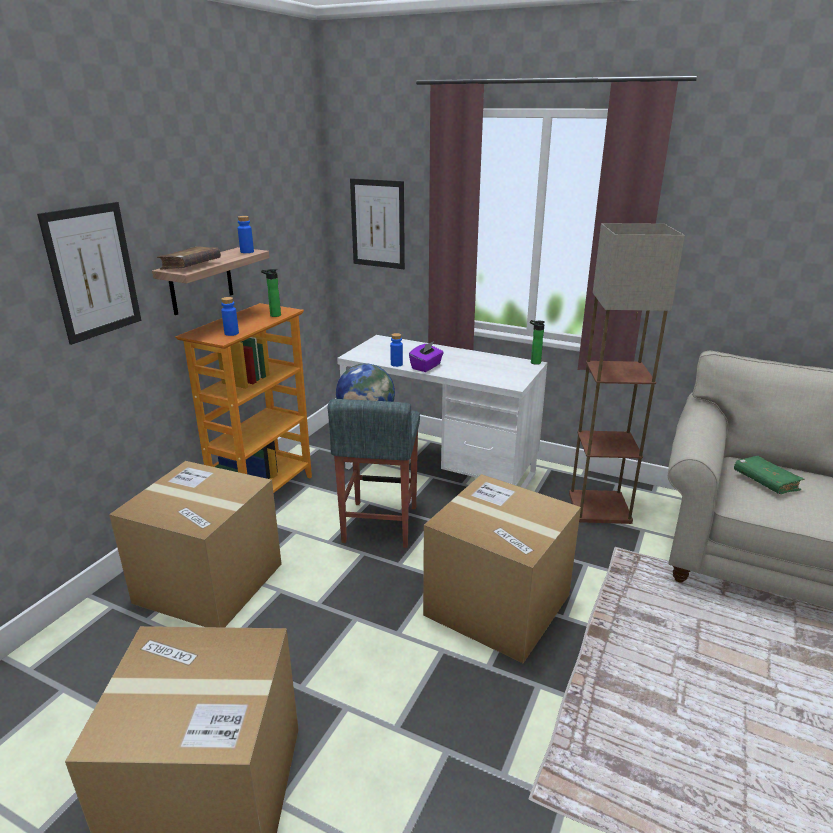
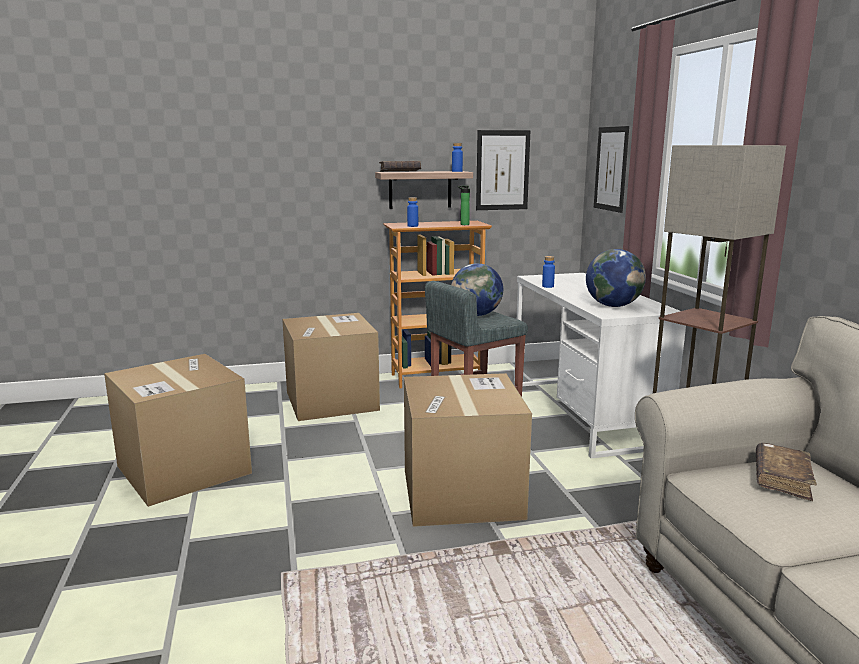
camera: 50 degrees right, 10 degrees down
picture [37,202,141,345] -> picture moved to [476,130,530,210]
purple tissue box [409,341,444,372] -> none
bottle [530,320,545,365] -> none
green book [734,456,804,494] -> brown book [756,443,817,501]
none -> globe [586,249,646,307]

